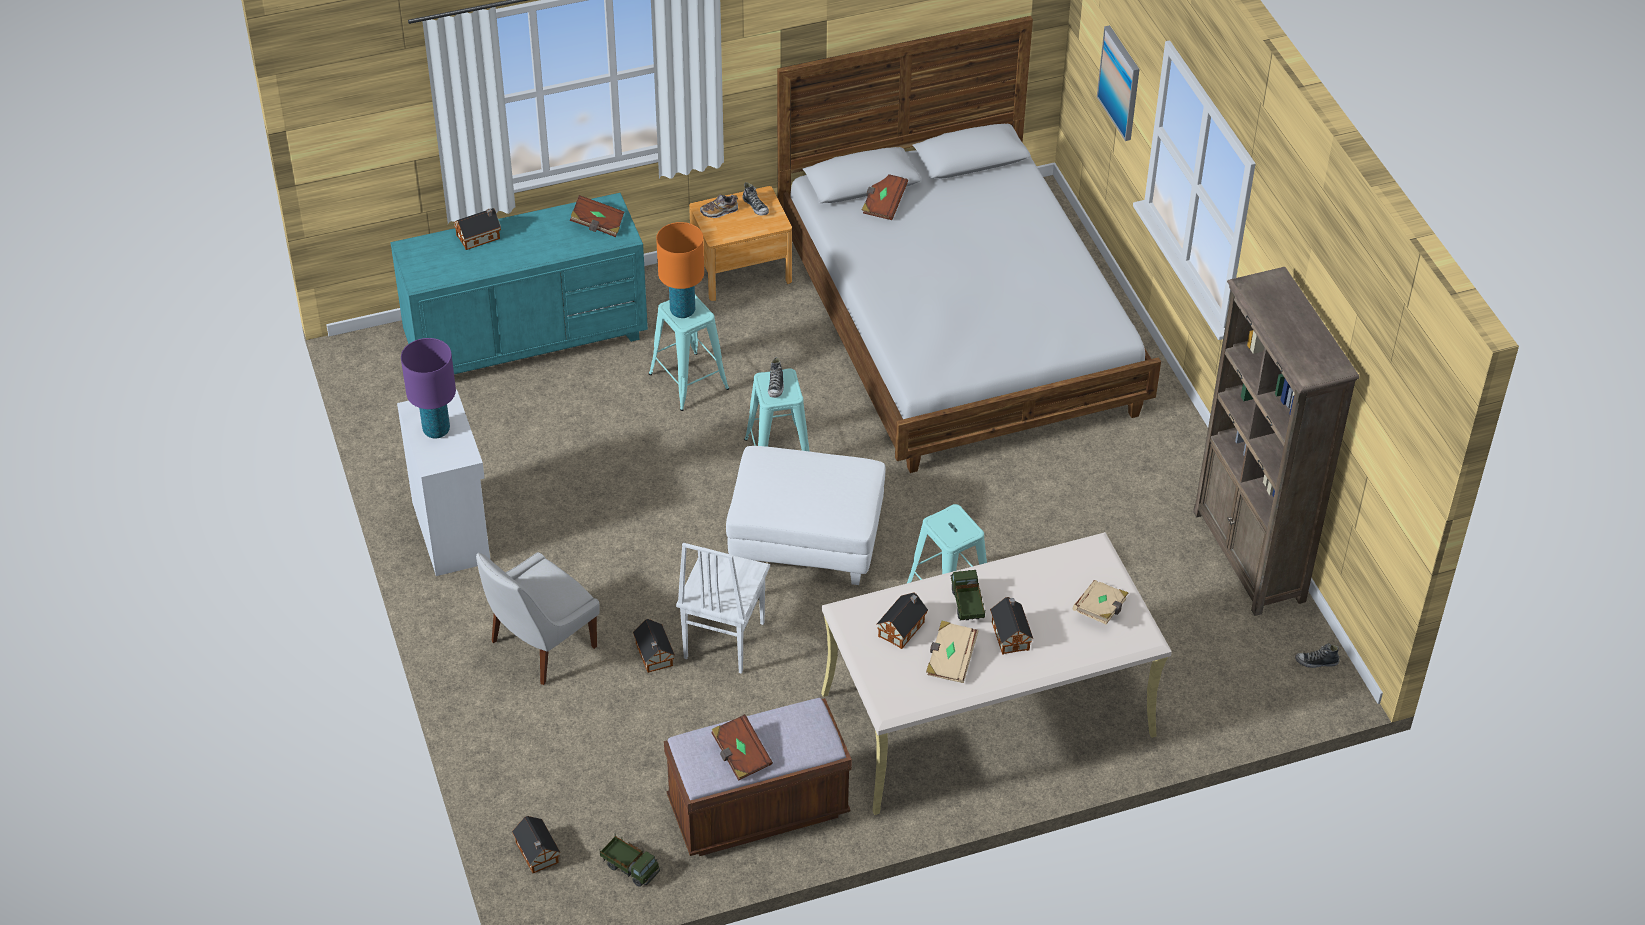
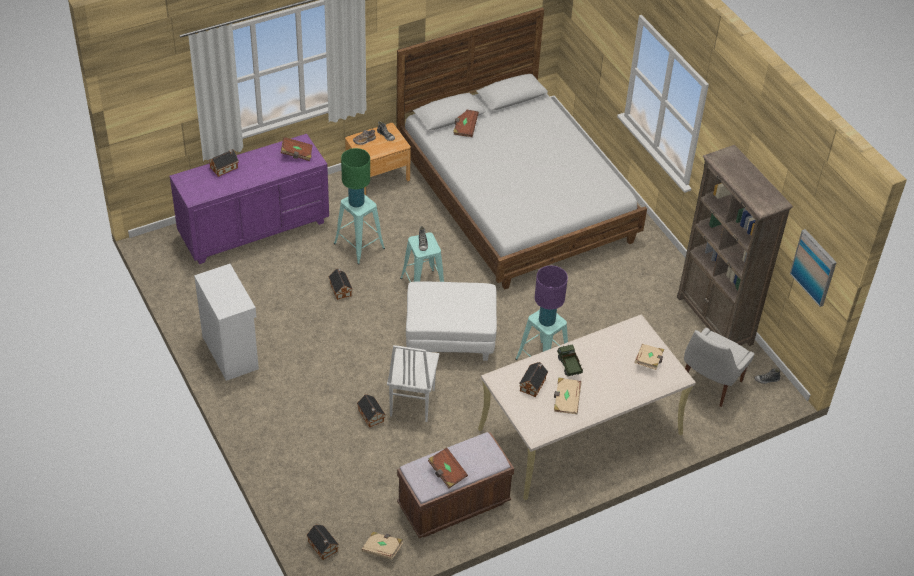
camera: 10 degrees left, 0 degrees up
turquoise dresser [390,193,648,374] -> purple dresser [170,134,329,264]
purple table lamp [401,338,456,438] -> purple table lamp moved to [535,266,568,327]
white chair [476,552,600,685] -> white chair moved to [684,328,754,407]
toy truck [600,835,660,887] -> beige book [362,532,403,560]
orange table lamp [656,222,704,318] -> green table lamp [341,148,370,208]
toy house [990,597,1033,655] -> toy house moved to [328,269,352,300]
picture [1097,25,1139,141] -> picture moved to [790,229,837,307]

